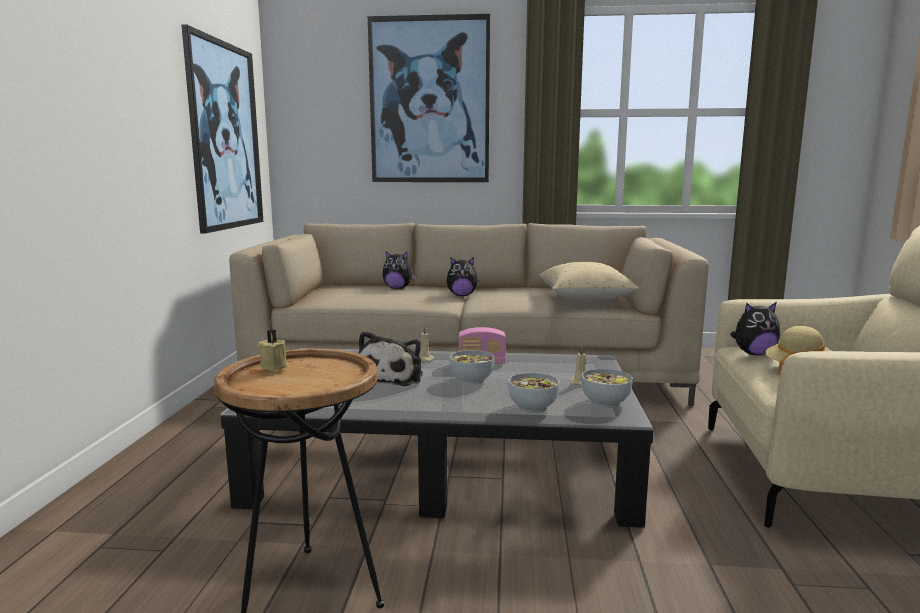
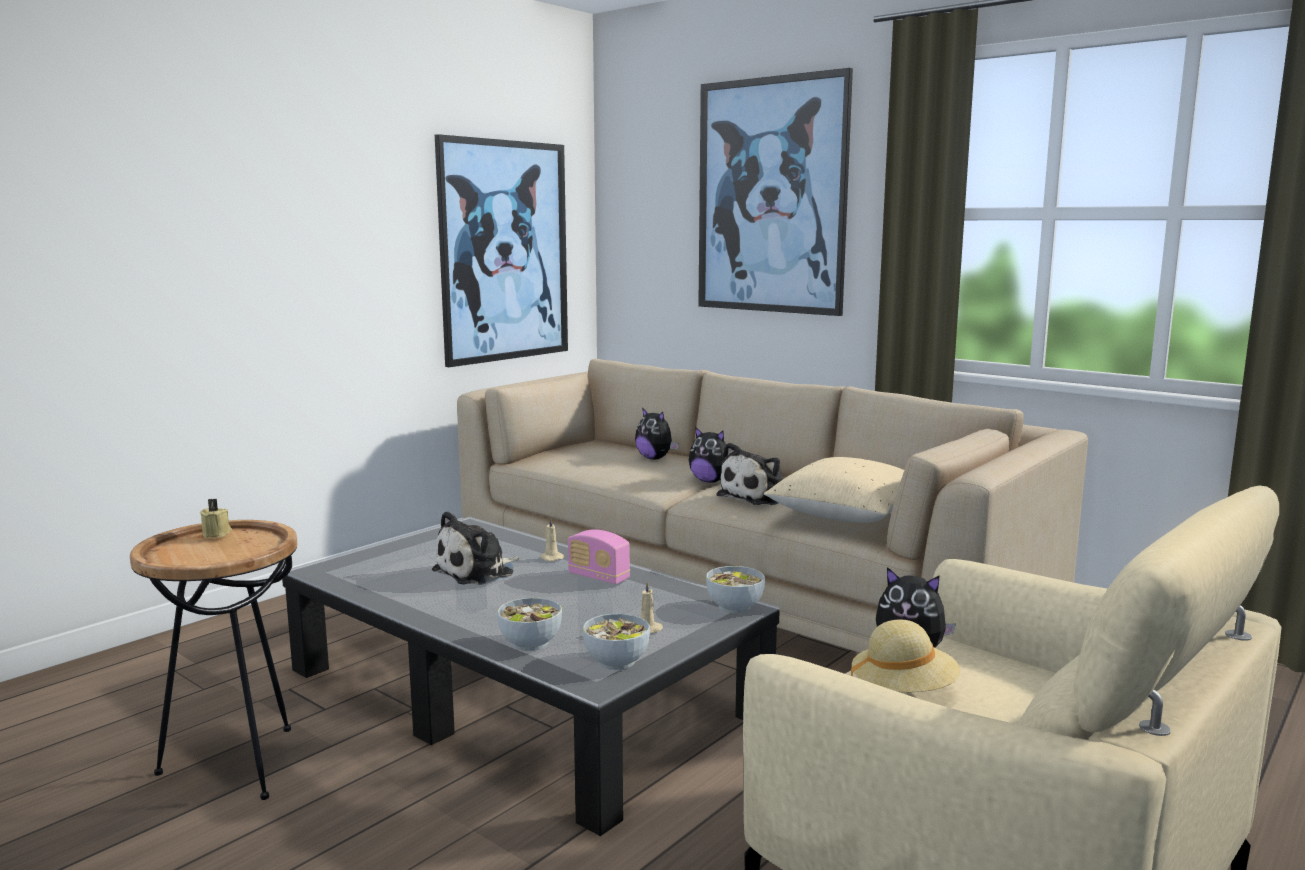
camera: 35 degrees right, 0 degrees up
bowl [449,350,495,385] -> bowl moved to [706,566,765,613]
none -> plush toy [716,442,783,505]

